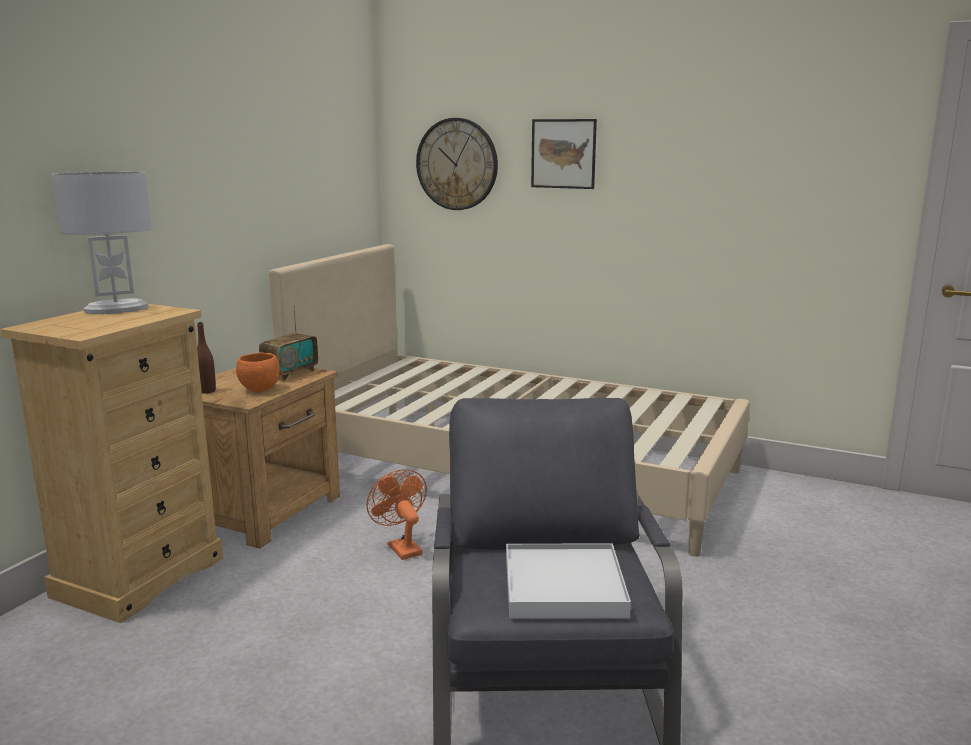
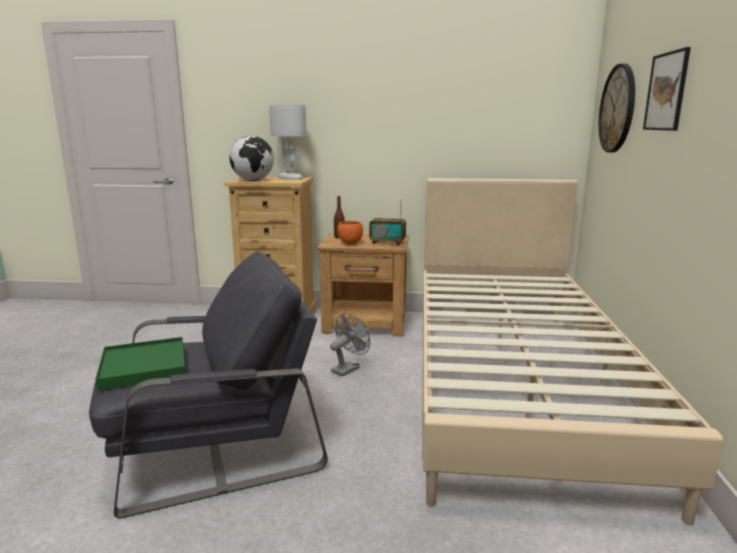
camera: 70 degrees right, 0 degrees up
orange fan [367,469,427,560] -> grey fan [330,313,370,377]
white tray [506,544,631,619] -> green tray [95,337,185,391]
none -> globe [229,136,274,181]

